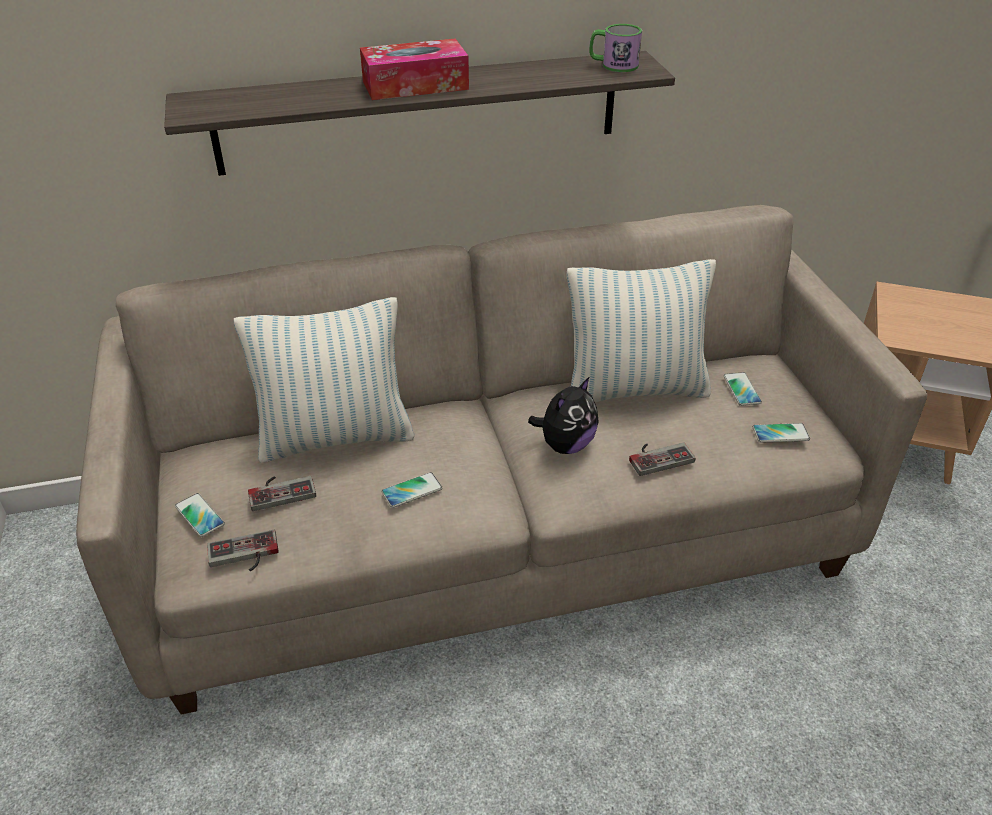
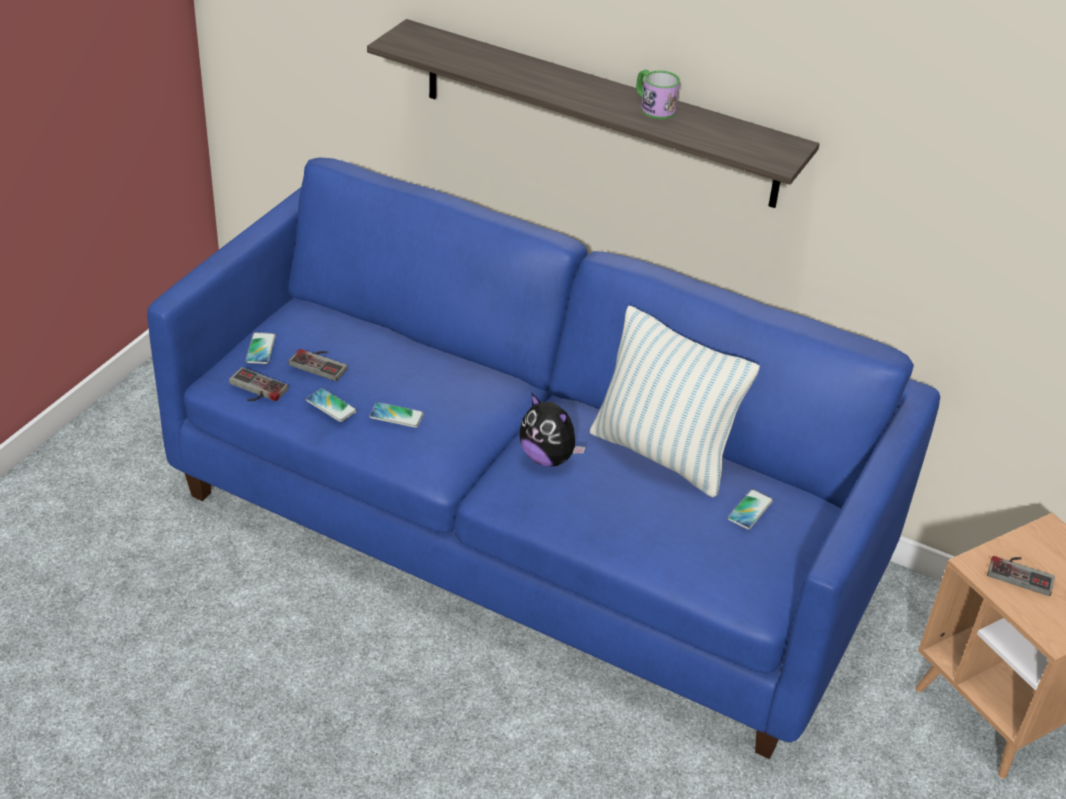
camera: 40 degrees right, 0 degrees up
beige sofa [76,205,927,715] -> blue sofa [147,158,940,759]
pillow [234,297,415,463] -> none
tissue box [360,38,469,100] -> none
plush toy [528,377,599,454] -> plush toy turned 45 degrees clockwise [519,393,586,467]
mug [589,24,642,72] -> mug moved to [636,70,680,119]
game controller [629,443,695,476] -> game controller moved to [987,556,1055,596]
phone [753,423,810,443] -> phone moved to [306,388,357,422]

